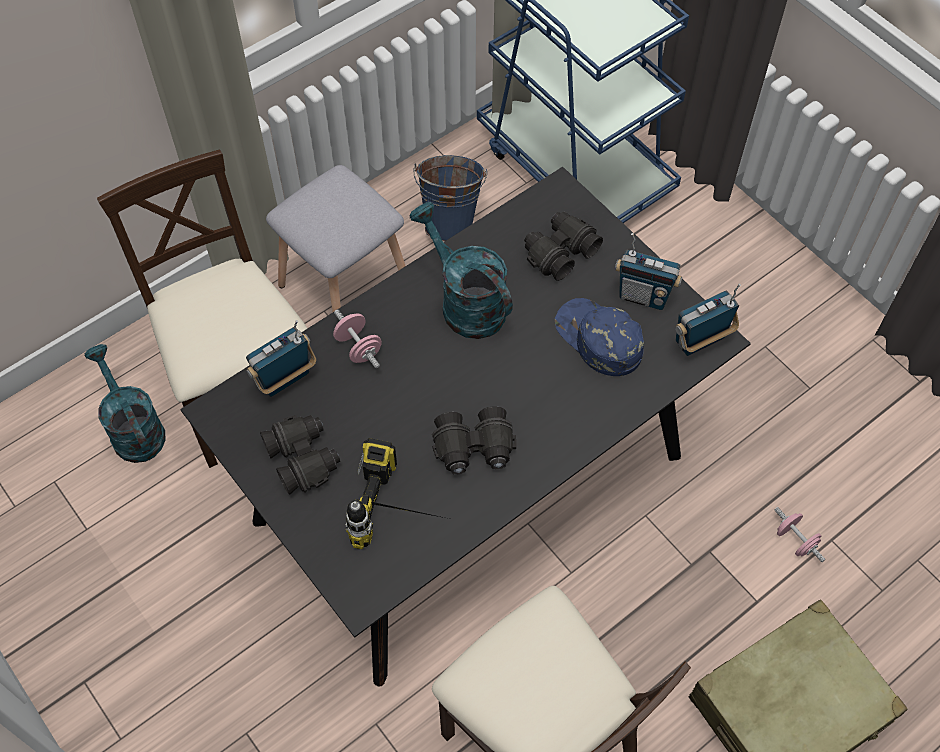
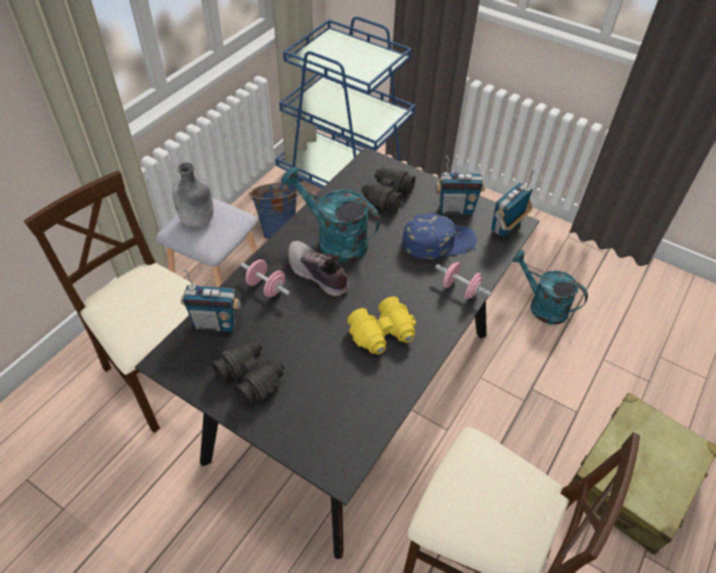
camera: 20 degrees left, 10 degrees down
turquoise watering can [84,344,165,463] -> turquoise watering can moved to [512,250,588,325]
radio [246,320,316,397] -> radio turned 120 degrees counterclockwise [181,269,241,332]
power drill [346,438,449,550] -> none
black binoculars [432,407,516,475] -> yellow binoculars [347,296,416,355]
blue cap [555,298,644,376] -> blue cap turned 135 degrees clockwise [402,213,476,259]
pink dumbbell [774,507,825,562] -> pink dumbbell moved to [435,262,492,299]
none -> grey bottle [172,162,214,227]
none -> shoe [288,241,349,296]

